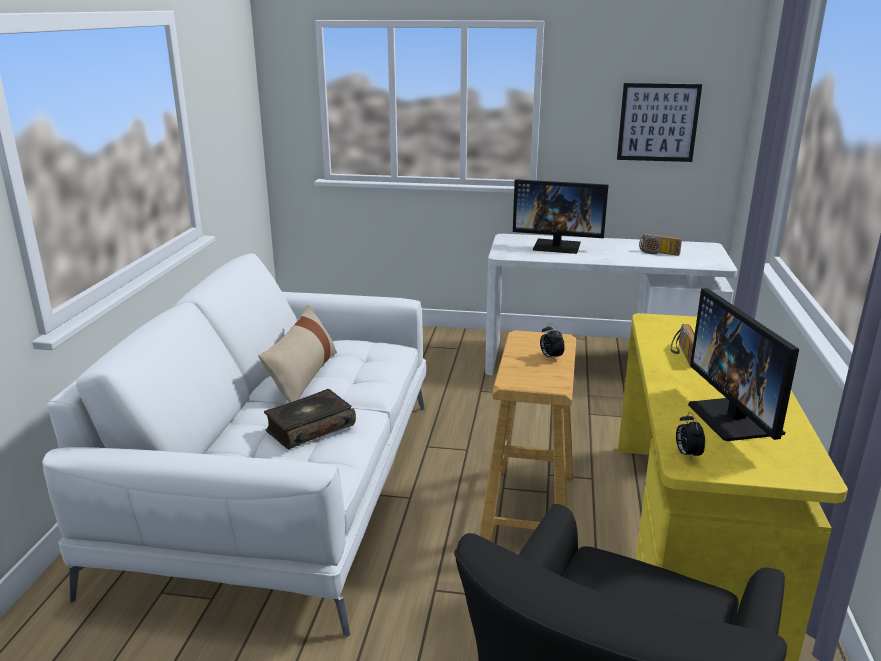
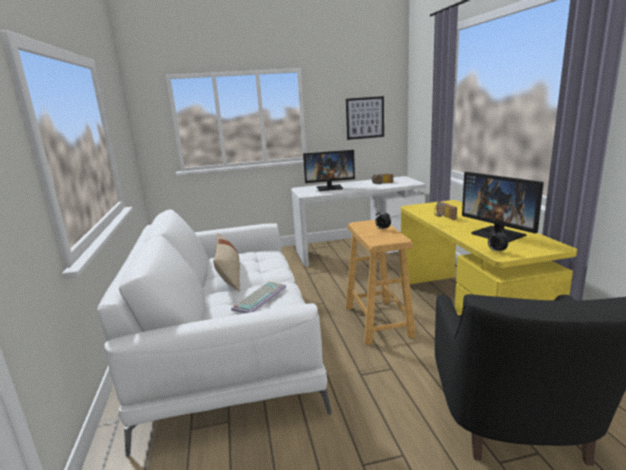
camera: 20 degrees left, 5 degrees down
book [264,389,356,449] -> keyboard [231,281,286,313]

